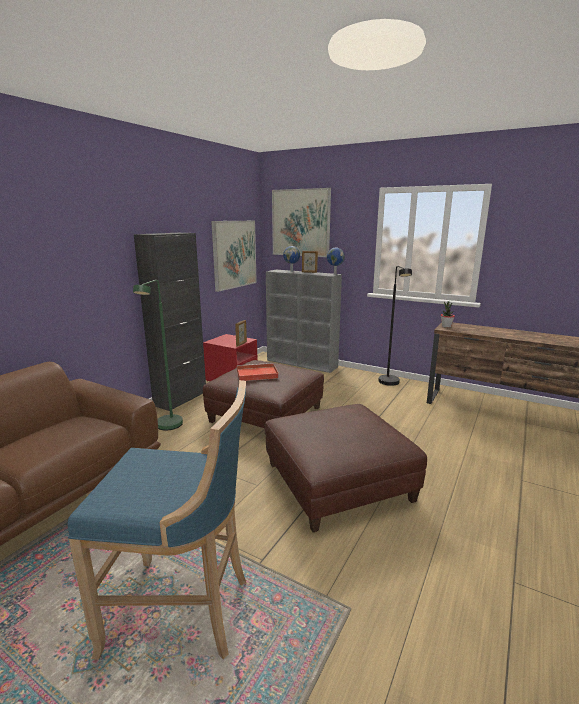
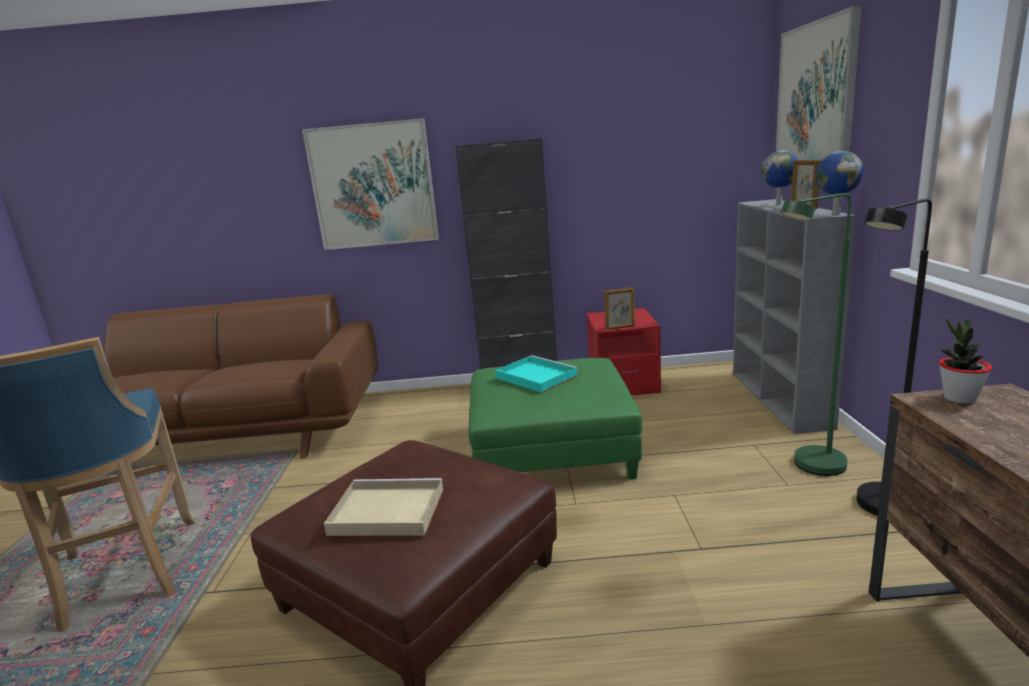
camera: 60 degrees right, 0 degrees up
green floor lamp [133,280,183,430] -> green floor lamp moved to [781,193,851,476]
brown ottoman [203,360,324,428] -> green ottoman [469,358,642,479]
picture [211,221,257,292] -> picture moved to [302,118,439,250]
red tray [237,363,279,381] -> turquoise tray [495,355,578,393]
none -> beige tray [324,478,443,536]

